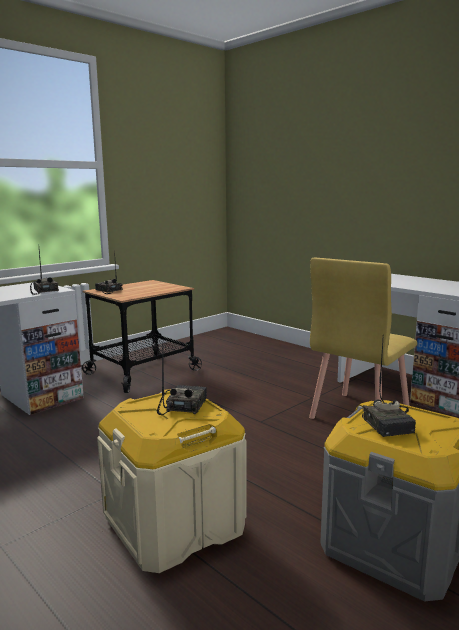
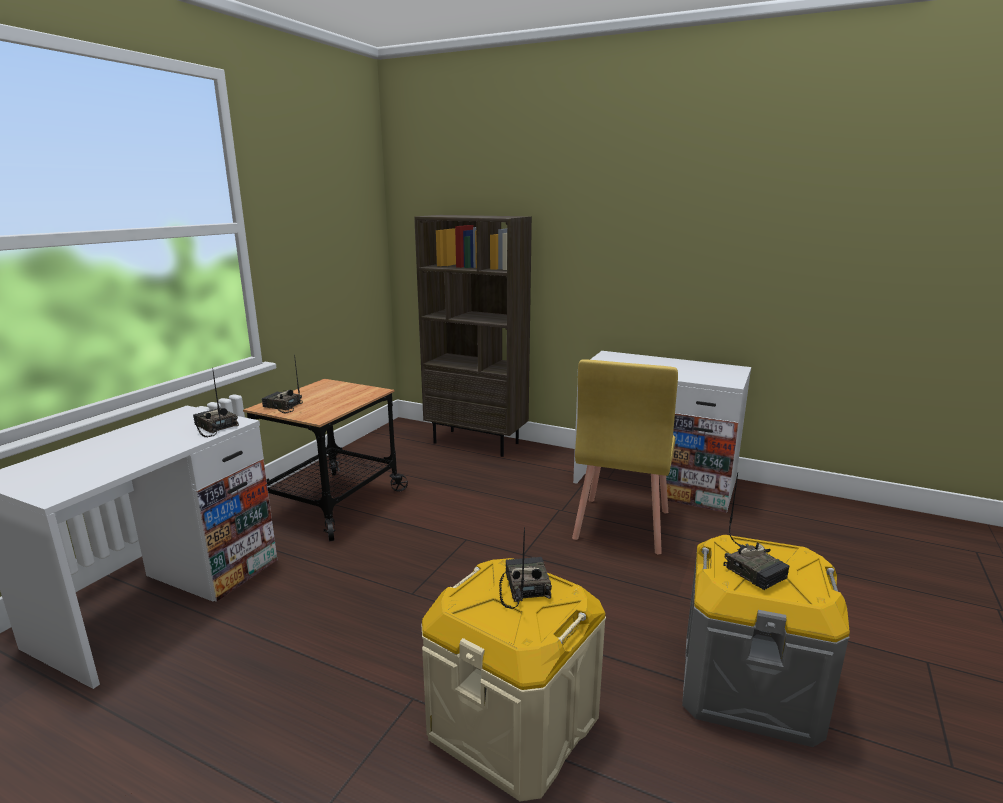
camera: 20 degrees left, 5 degrees up
none -> brown bookcase [414,215,532,457]

